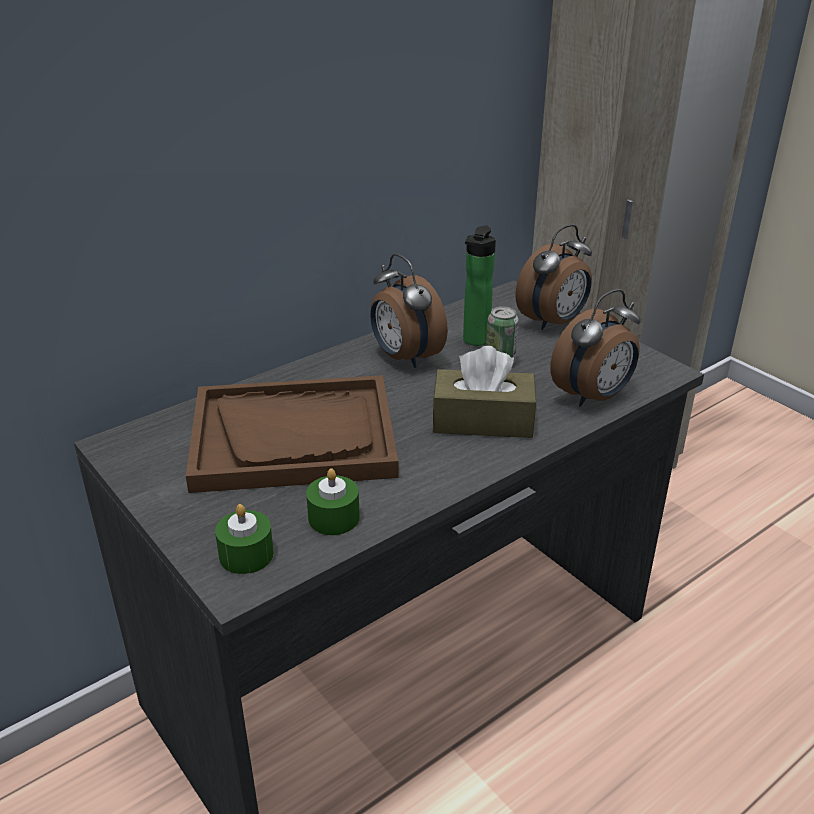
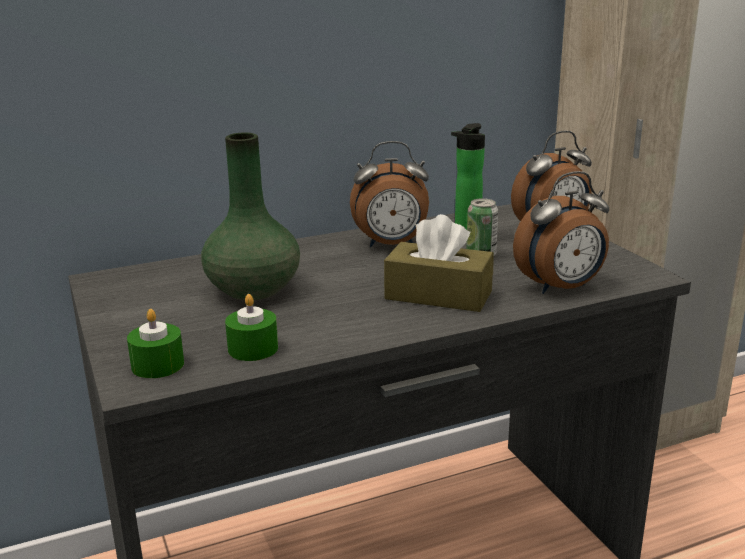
camera: 15 degrees right, 10 degrees down
brown tray [186,375,399,493] -> green vase [201,132,300,300]
alarm clock [370,254,448,368] -> alarm clock turned 75 degrees counterclockwise [350,141,429,247]

